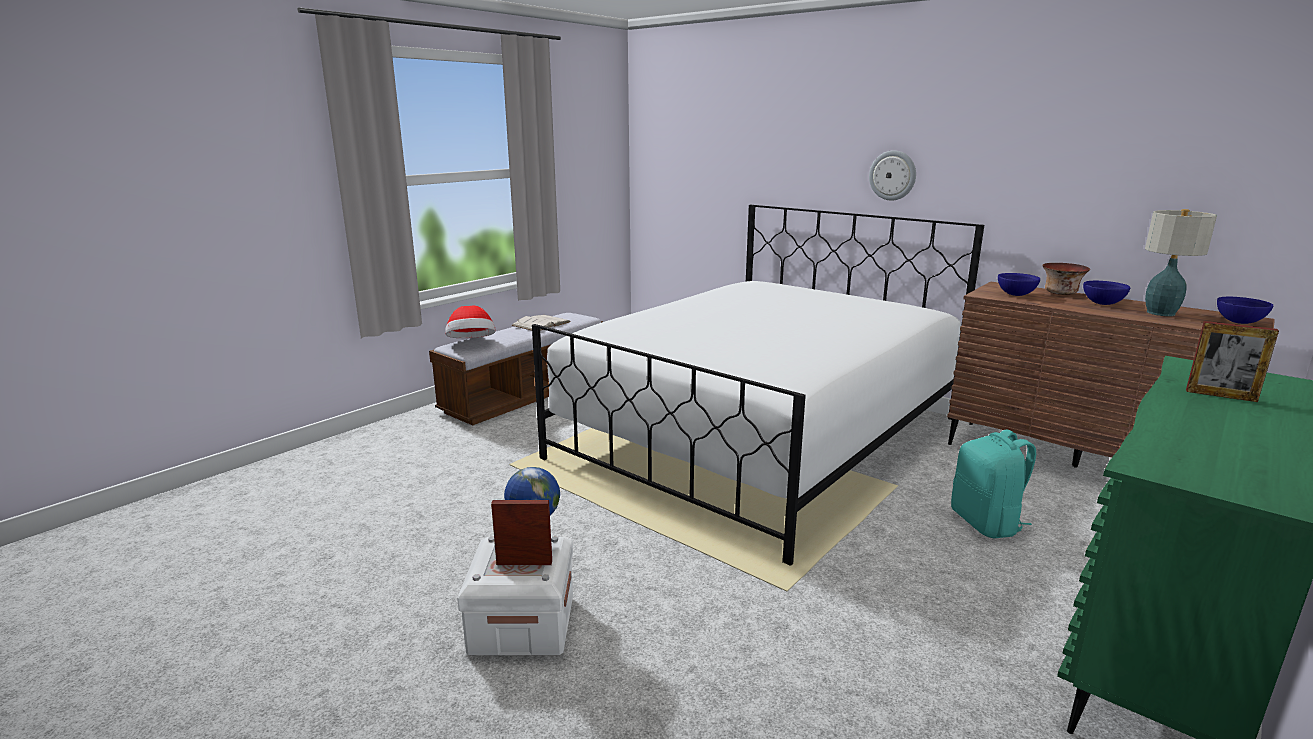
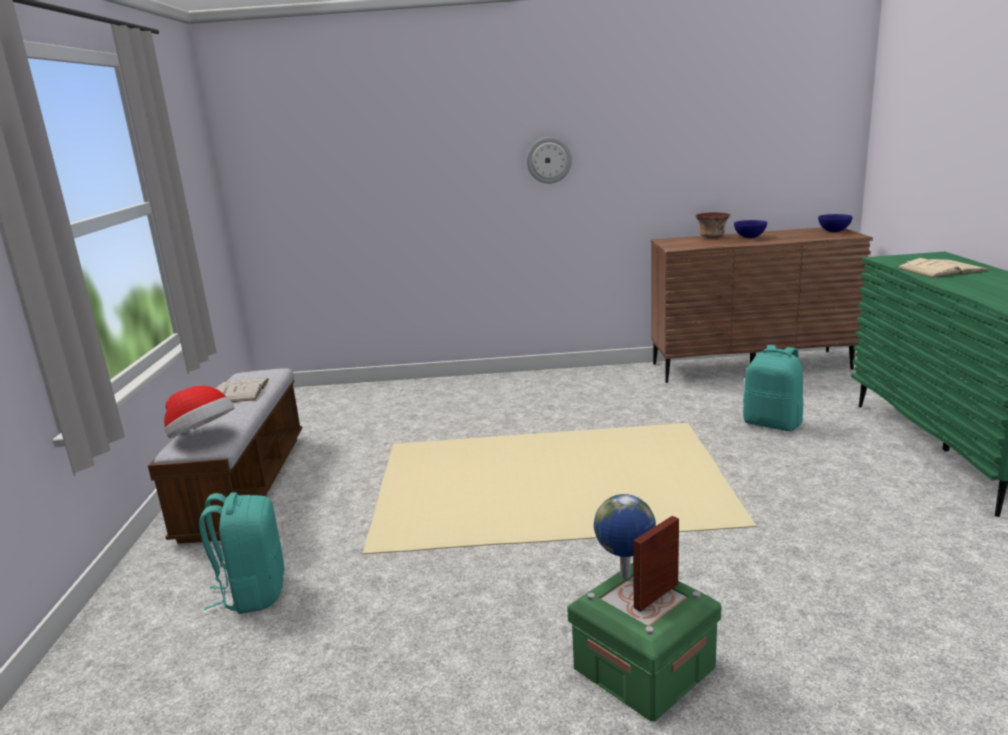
camera: 40 degrees left, 0 degrees up
white storage box [457,536,573,655] -> green storage box [567,563,722,721]
white bed [532,205,984,566] -> none
blue bowl [998,273,1040,296] -> none
table lamp [1145,209,1217,316] -> none
picture frame [1186,321,1279,402] -> beige book [897,258,989,278]
none -> turquoise backpack [199,492,285,614]

